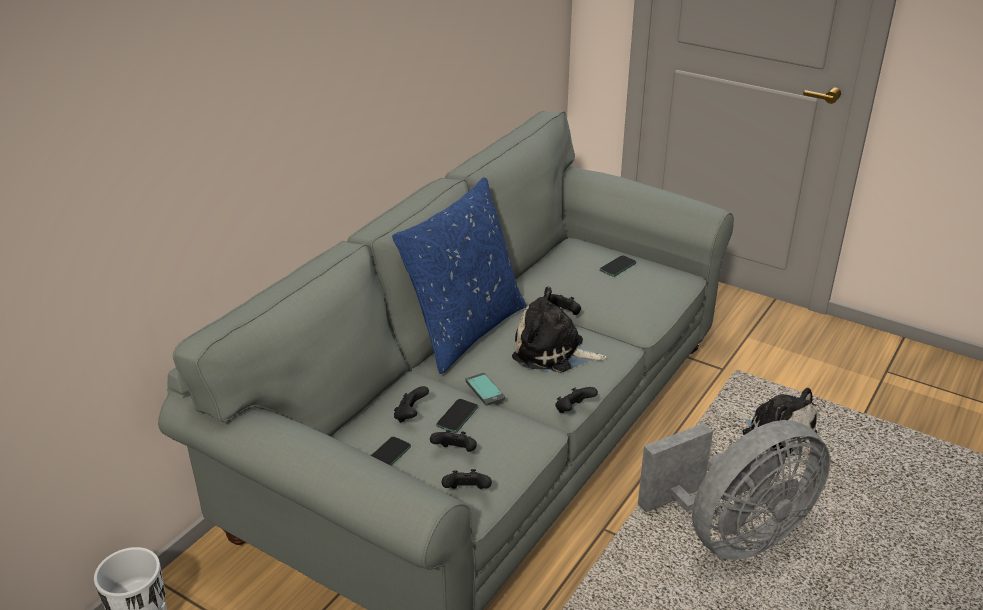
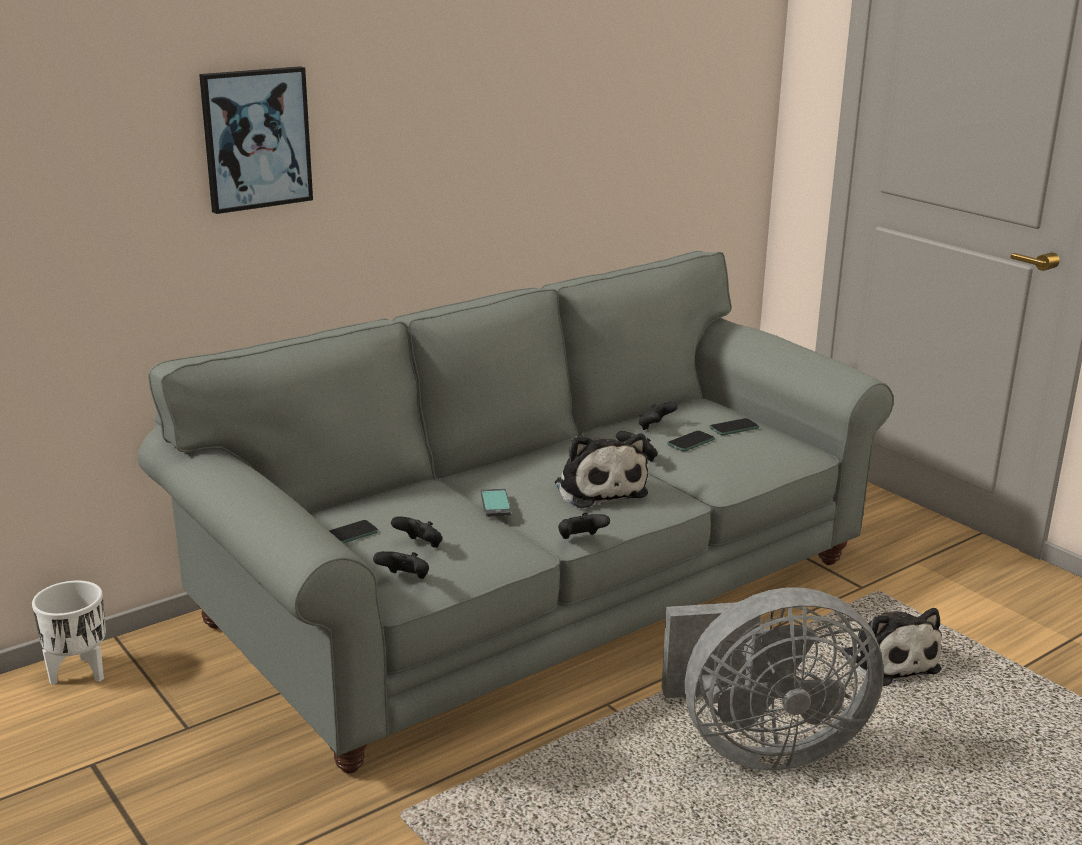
camera: 20 degrees right, 10 degrees down
blue pillow [392,177,526,374] -> none
black game controller [394,386,429,423] -> black game controller moved to [639,402,678,430]
phone [436,399,478,433] -> phone moved to [667,431,715,451]
plush toy [512,287,607,373] -> plush toy turned 150 degrees counterclockwise [555,433,648,508]
none -> picture [199,66,313,214]

